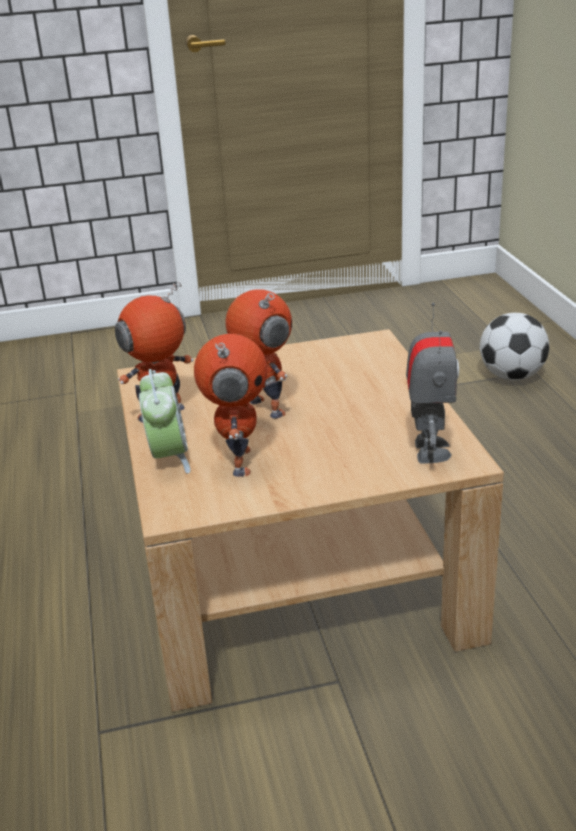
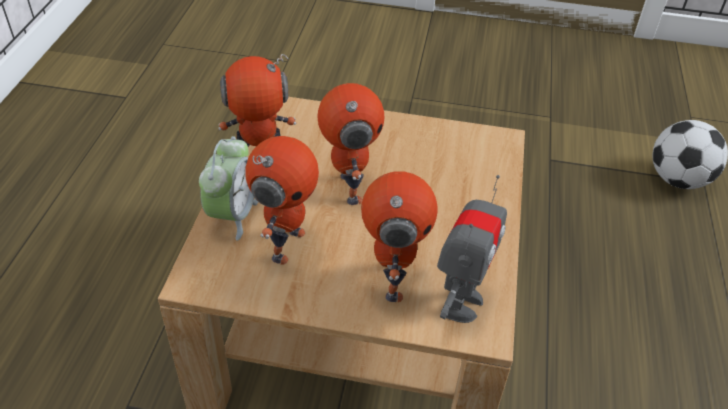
camera: 20 degrees right, 15 degrees up
none -> toy robot [361,171,437,302]

